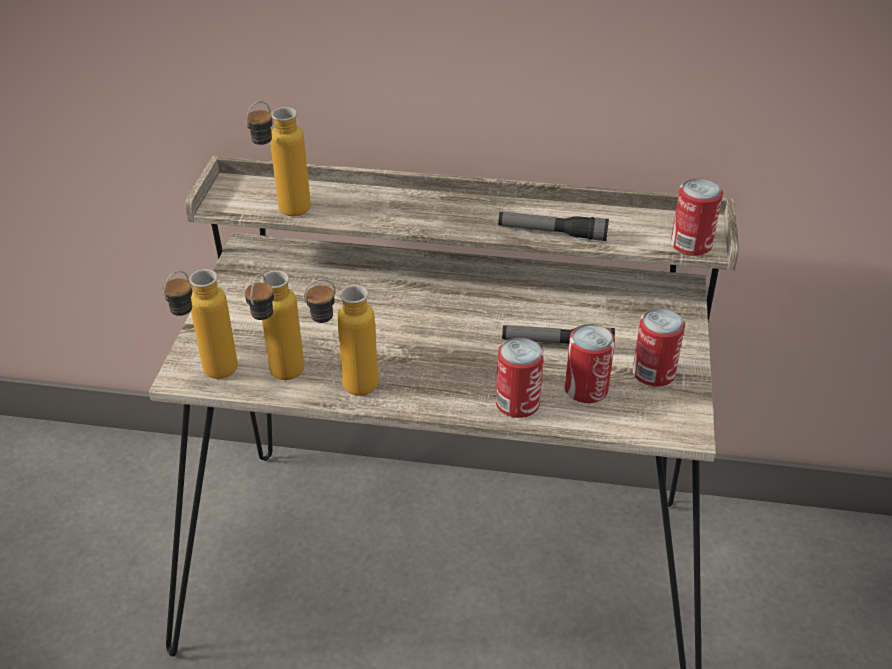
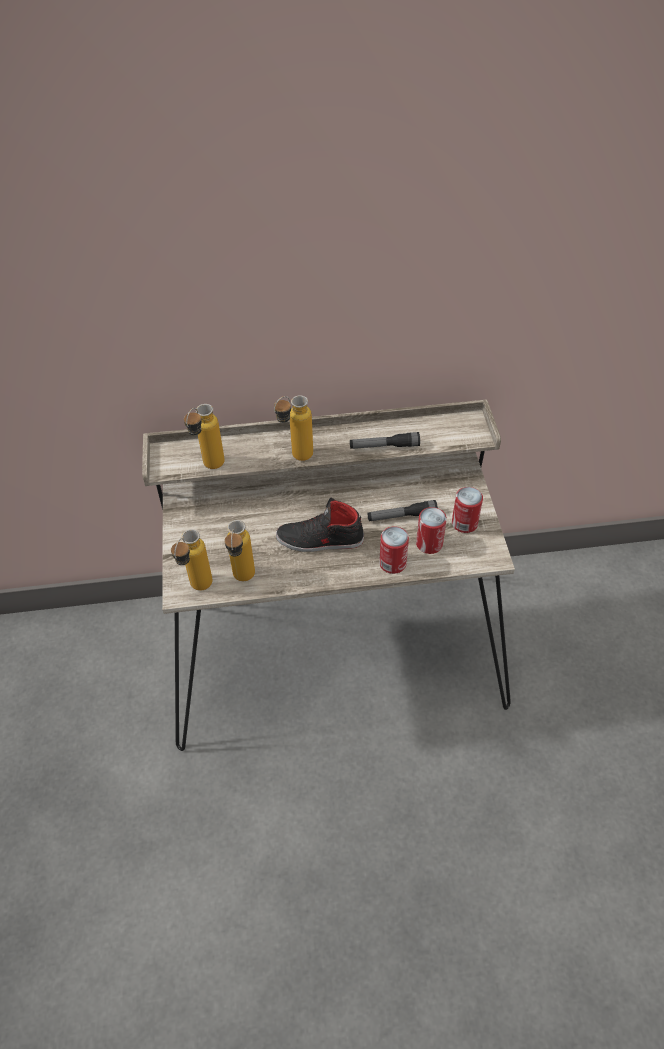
camera: 15 degrees left, 10 degrees up
bottle [303,279,378,396] -> bottle moved to [274,395,313,461]
can [671,179,723,256] -> none
none -> black shoe [276,498,364,552]

